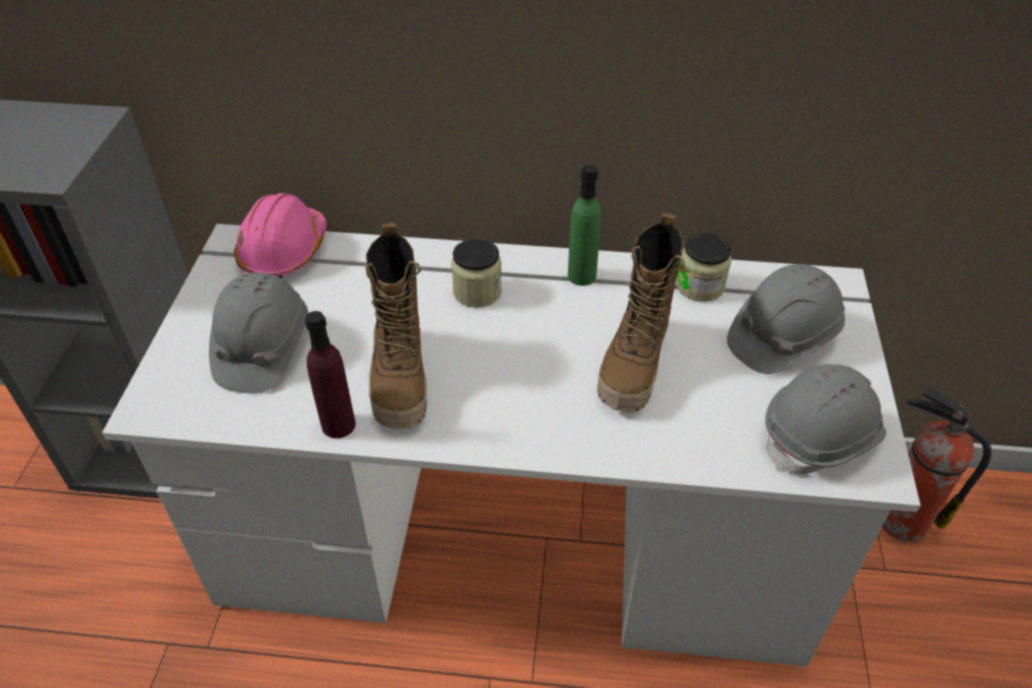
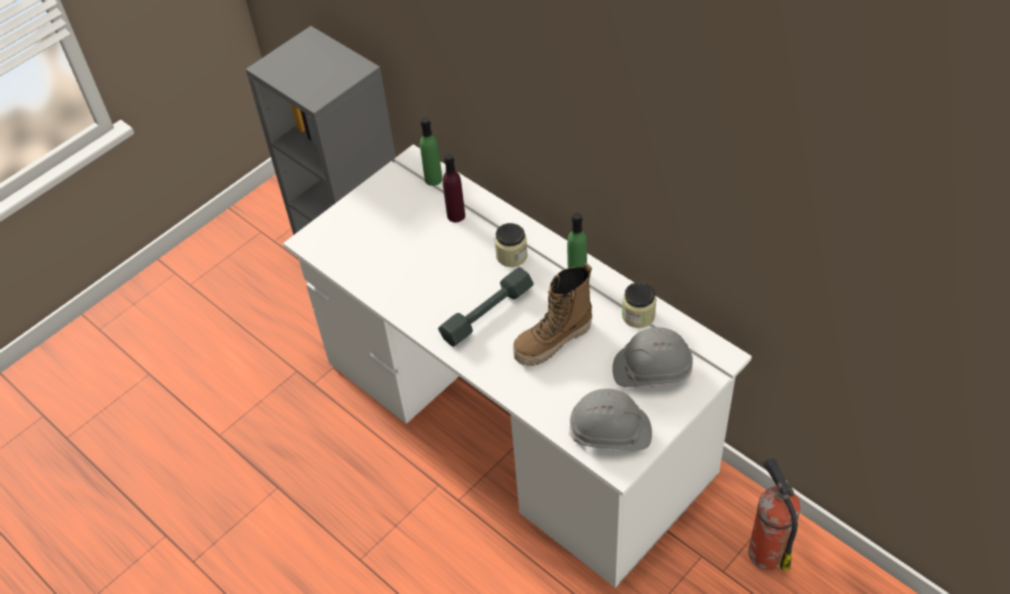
camera: 40 degrees right, 5 degrees up
grey hard hat [209,272,308,394] -> none
pink hard hat [234,193,327,278] -> green bottle [420,117,443,186]
purple bottle [305,311,356,438] -> purple bottle moved to [443,154,465,222]
boot [365,223,427,429] -> none
none -> grey dumbbell [438,267,534,347]

